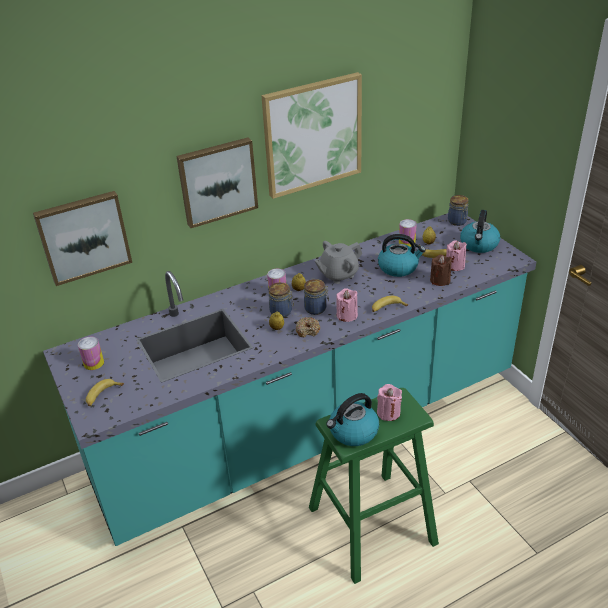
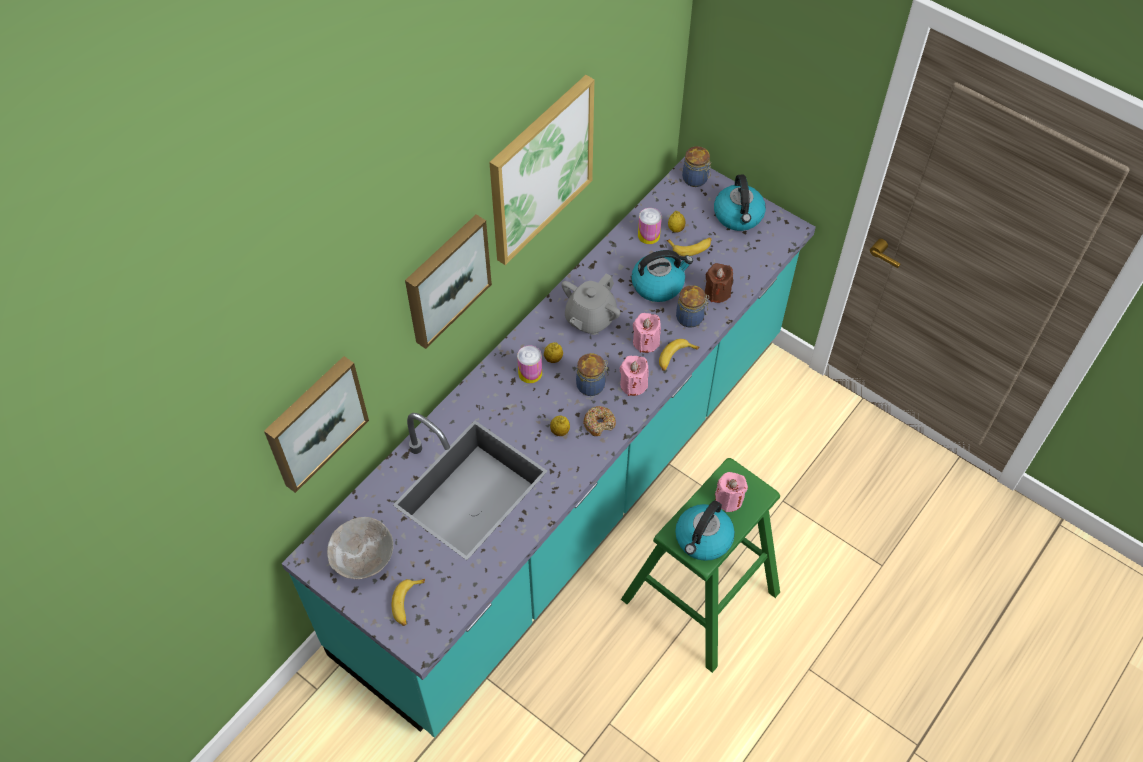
camera: 25 degrees left, 20 degrees up
can [78,337,104,370] -> grey bowl [327,517,393,579]
jar [269,282,294,318] -> jar moved to [676,285,709,328]
pink candle [446,240,467,271] -> pink candle moved to [633,313,661,353]

